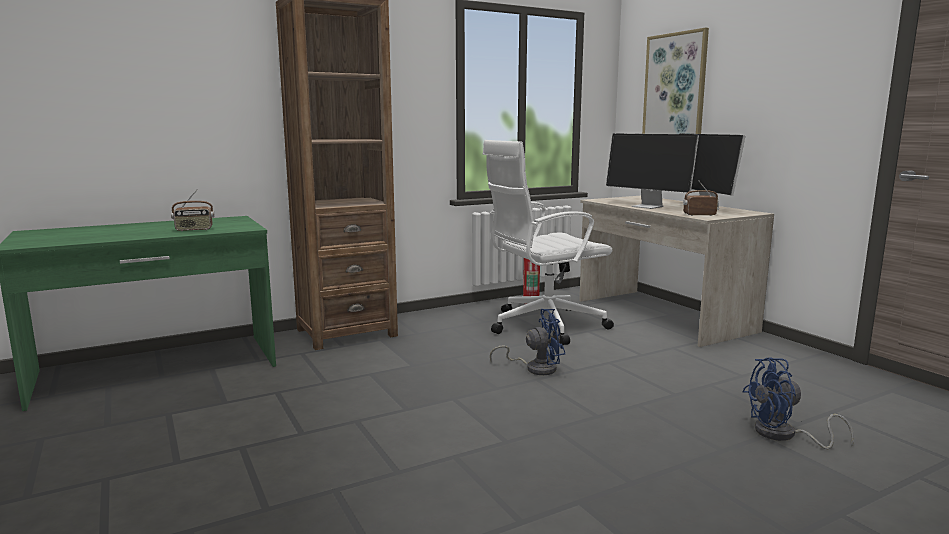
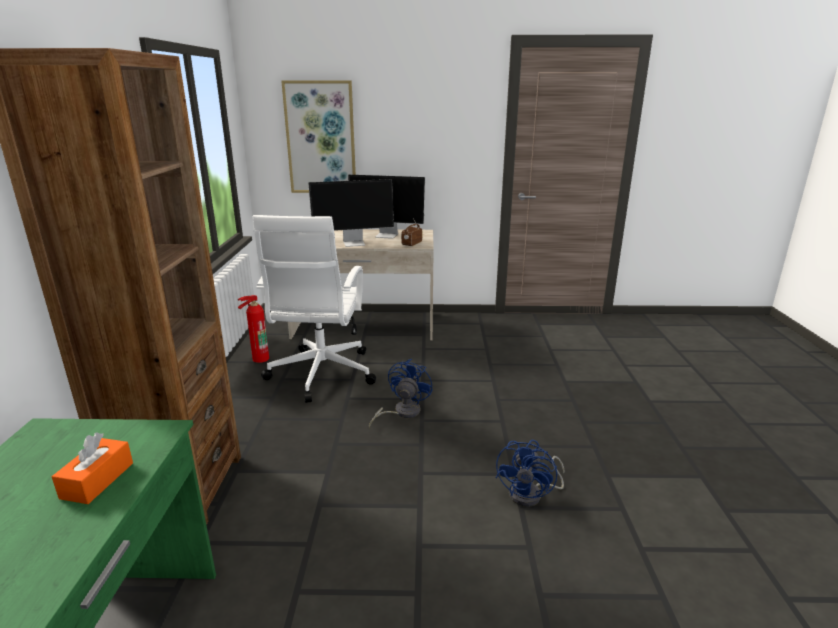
camera: 60 degrees left, 10 degrees up
radio [171,189,215,231] -> orange tissue box [52,433,133,504]
blue fan [742,358,854,449] -> blue fan moved to [496,440,565,507]

